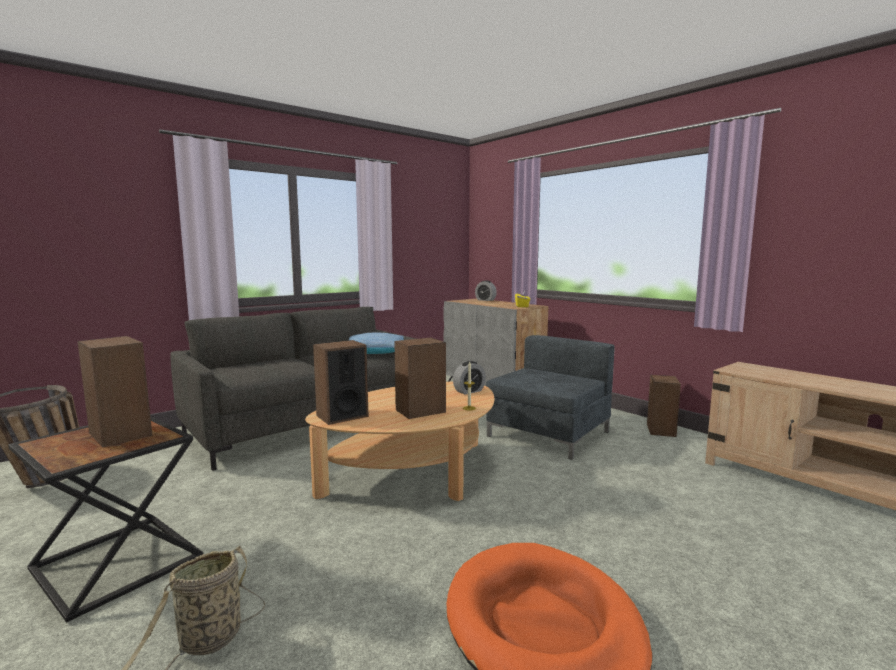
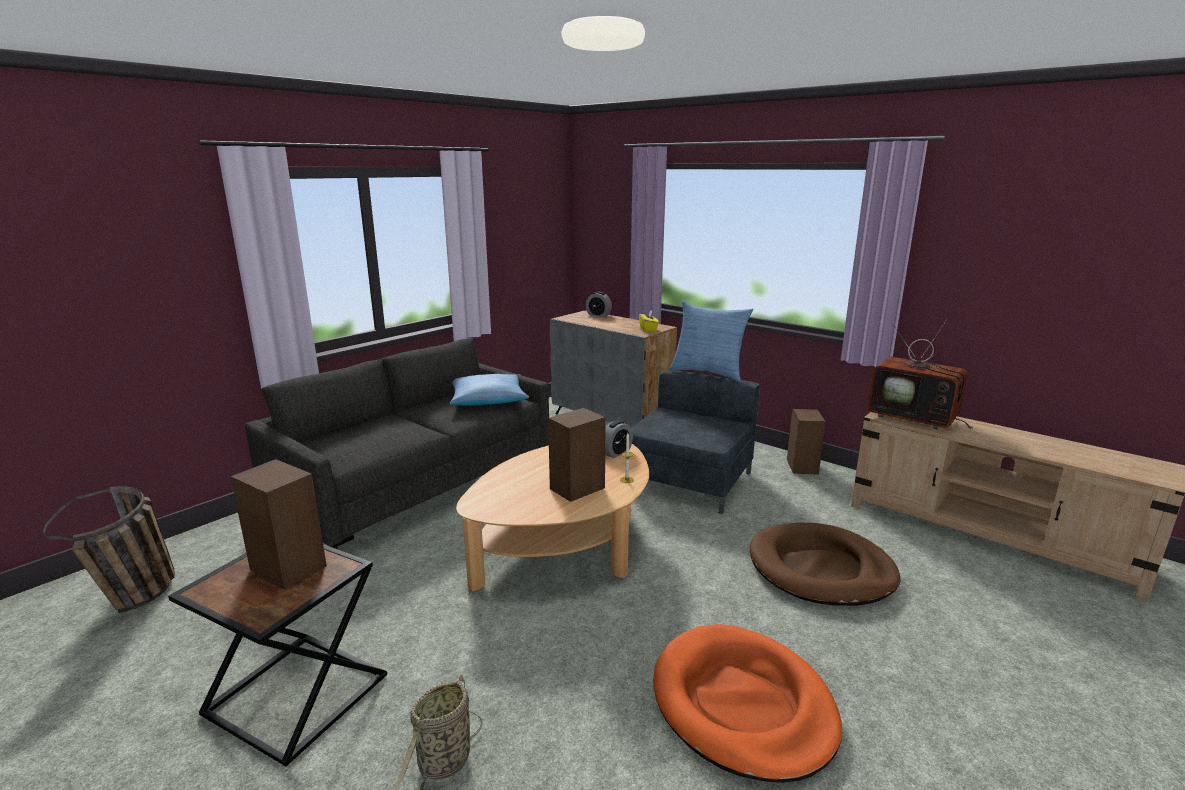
camera: 10 degrees left, 10 degrees up
speaker [313,340,369,425] -> none
none -> pillow [669,301,754,382]
none -> brown dog bed [749,523,900,606]
none -> television [868,320,973,430]

